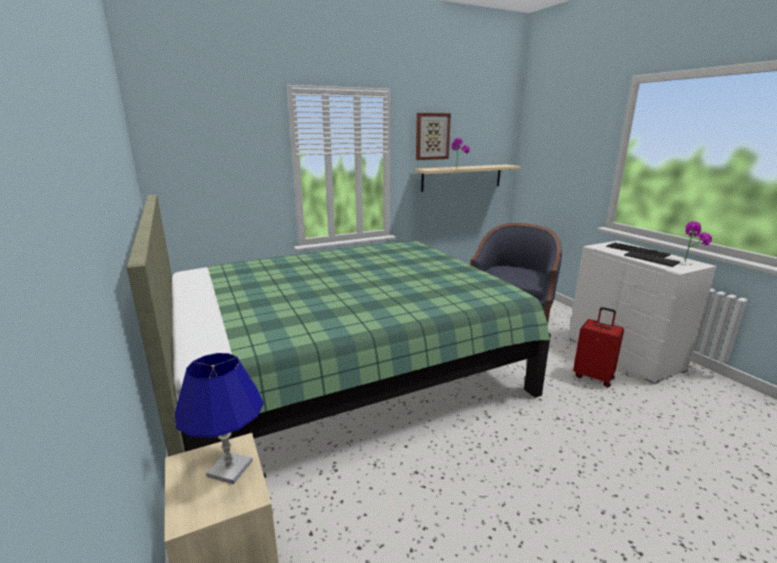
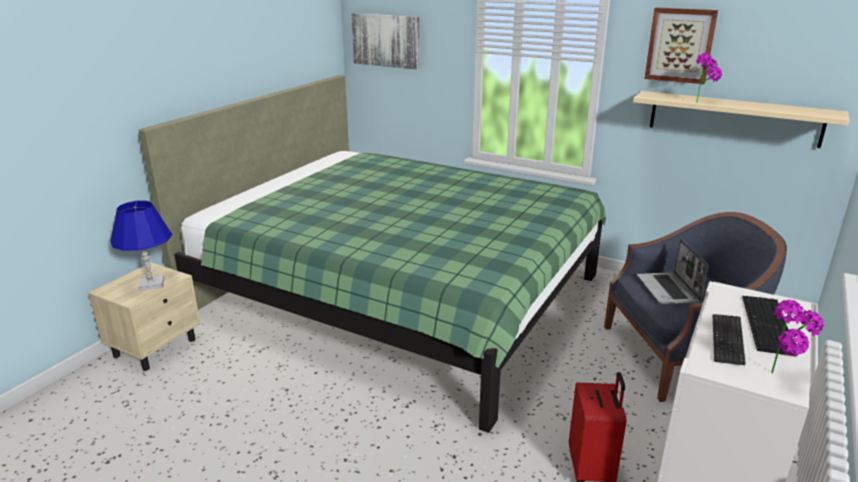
camera: 55 degrees right, 5 degrees up
none -> picture [351,13,420,70]
none -> laptop [637,239,708,304]

